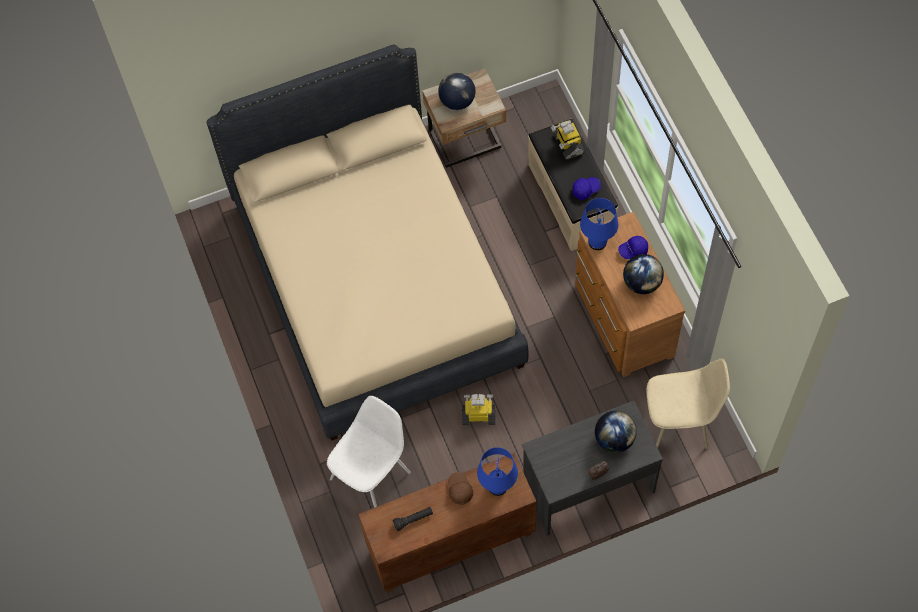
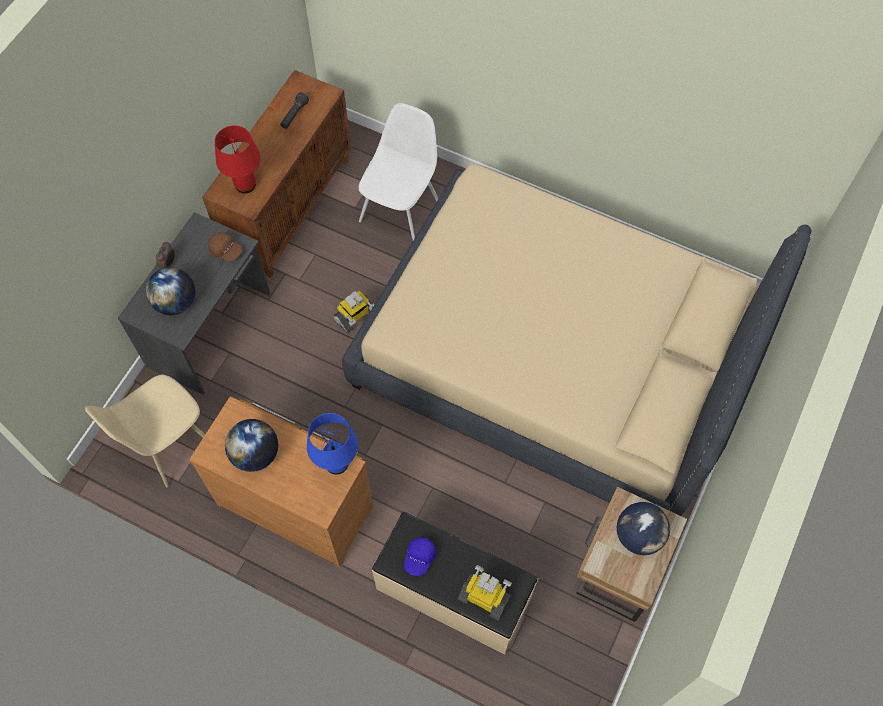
camera: 135 degrees right, 0 degrees up
white chair [327,396,411,508] -> white chair turned 150 degrees counterclockwise [359,103,438,240]
brown cap [448,472,473,505] -> brown cap moved to [208,232,242,261]
blue table lamp [477,447,518,496] -> red table lamp [215,125,261,194]
blue cap [618,236,648,259] -> none

